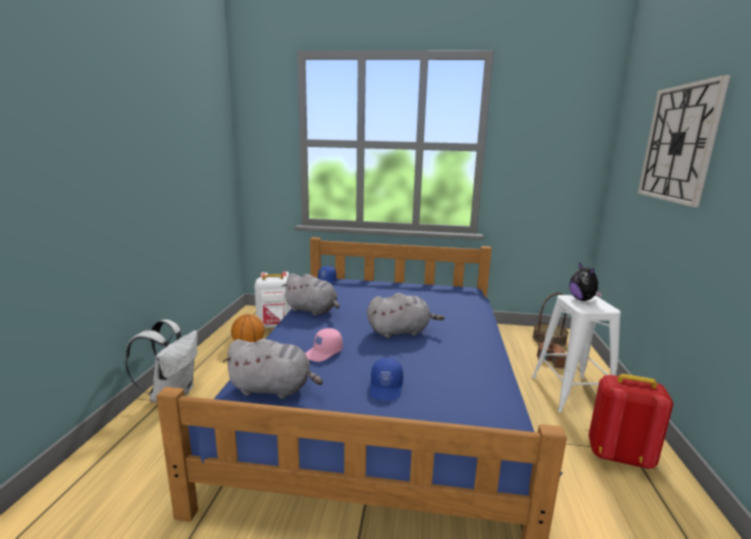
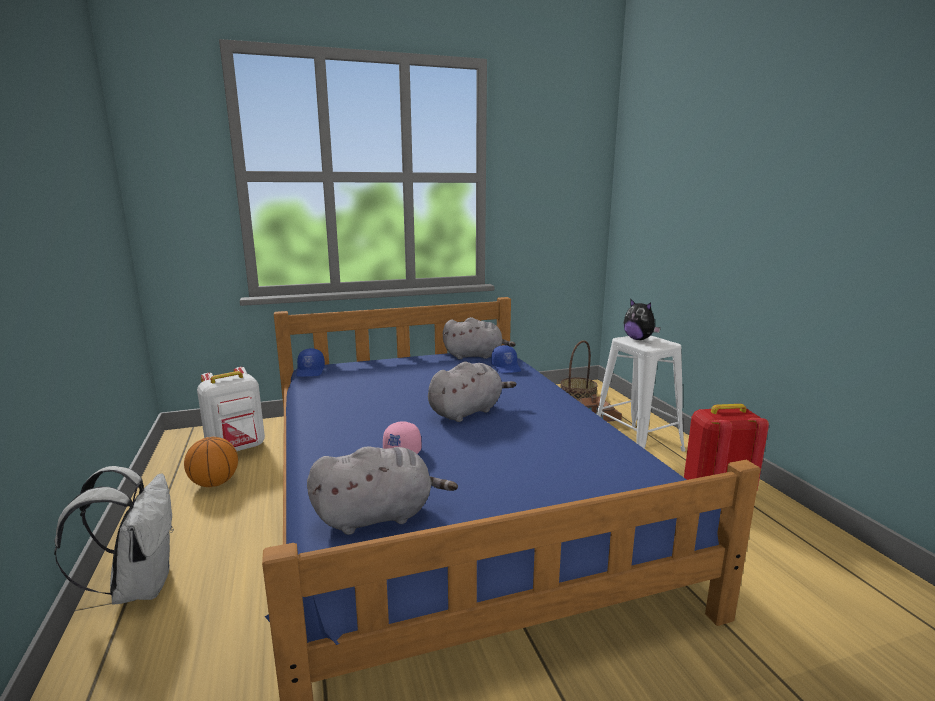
camera: 25 degrees left, 0 degrees up
grey plush toy [282,273,340,316] -> grey plush toy moved to [443,317,516,359]
blue cap [370,358,403,401] -> blue cap moved to [491,345,521,373]
wall clock [638,75,730,207] -> none

